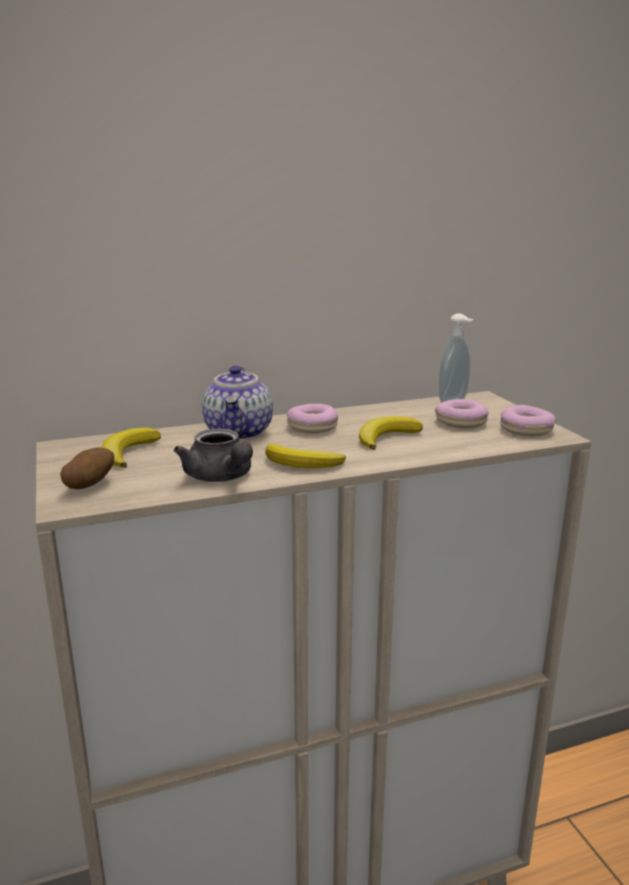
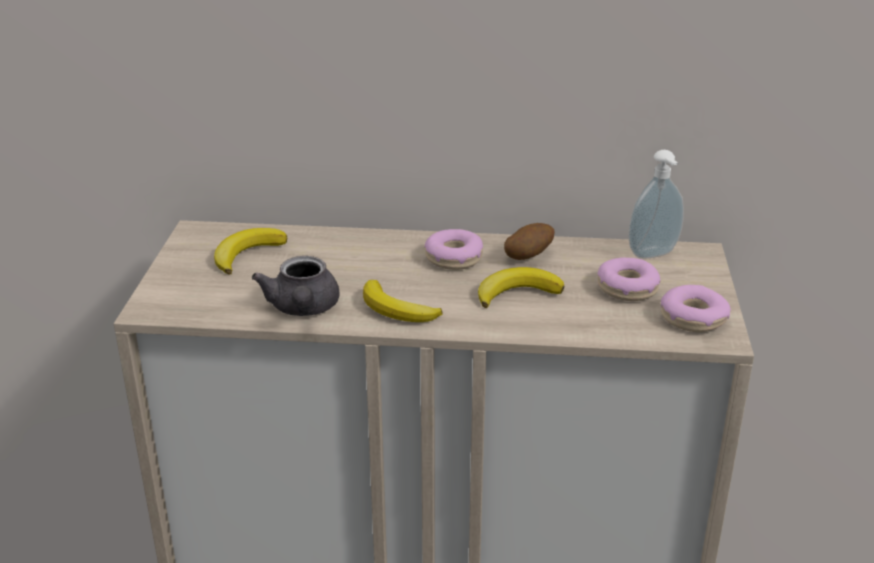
camera: 25 degrees right, 10 degrees up
potato [60,447,114,489] -> potato moved to [504,223,555,260]
teapot [202,366,273,440] -> none

